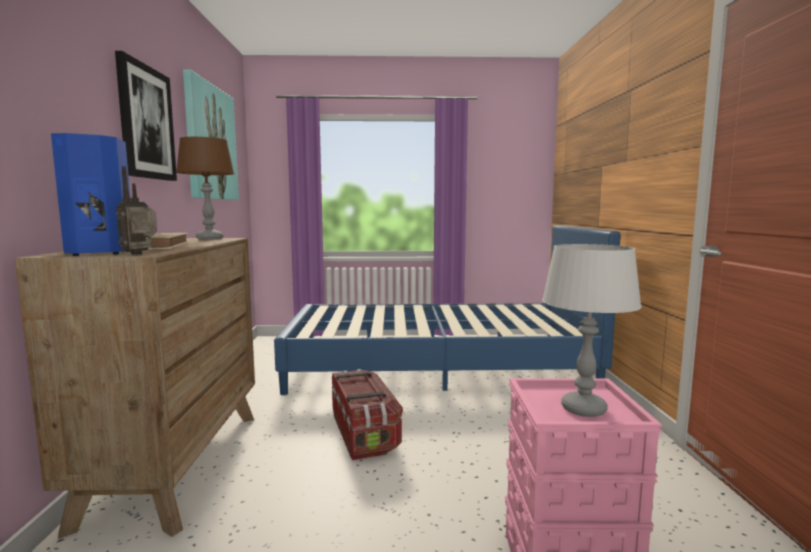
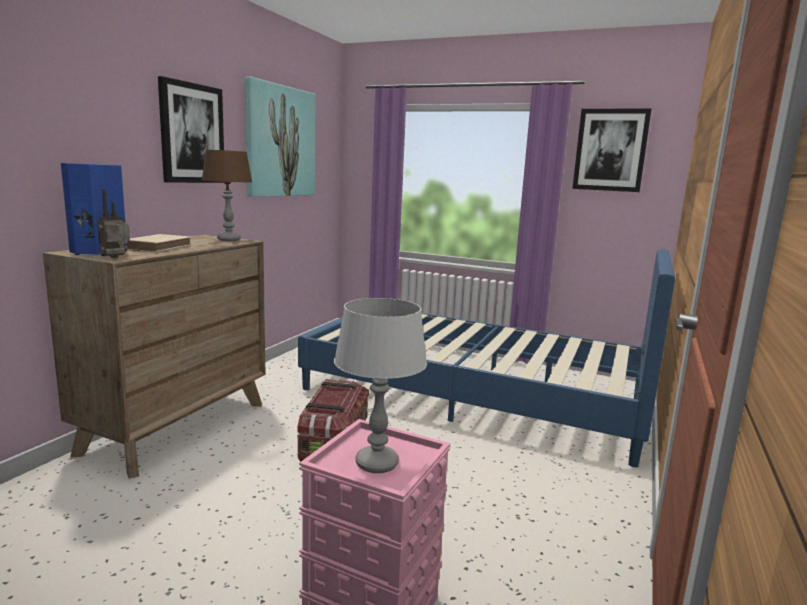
camera: 25 degrees right, 5 degrees up
none -> picture [572,108,651,192]

